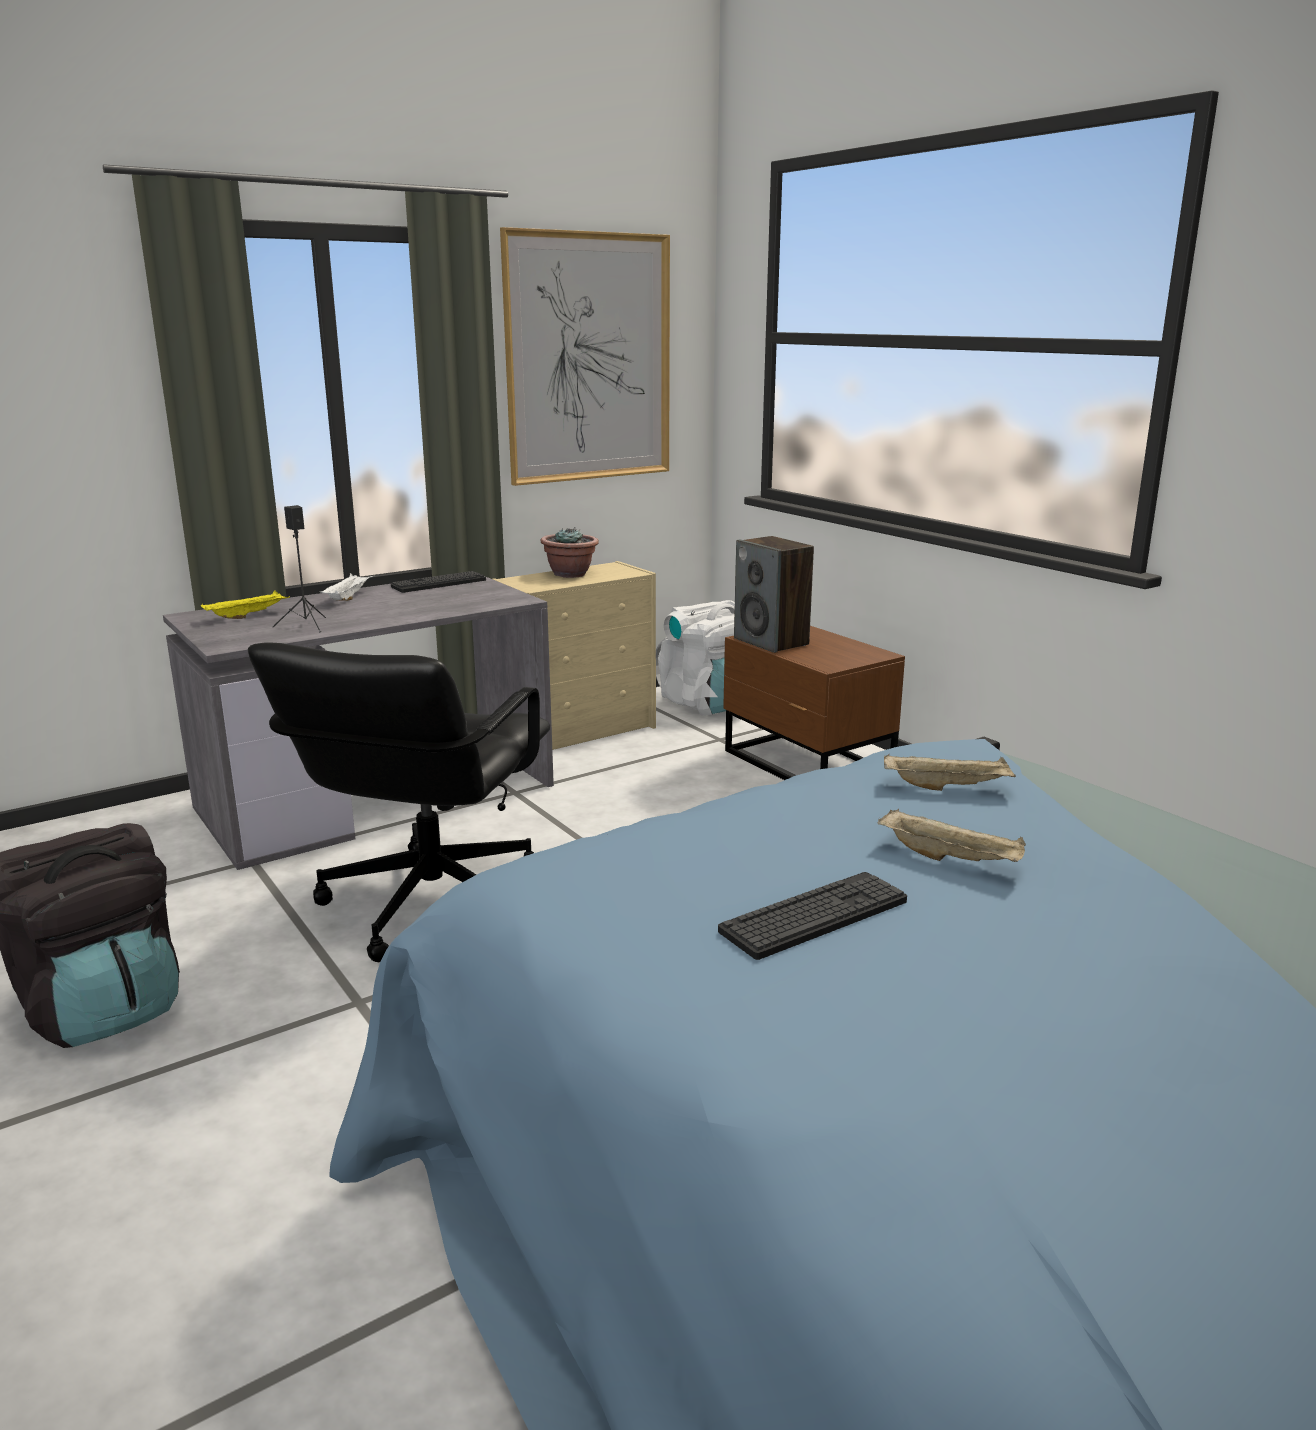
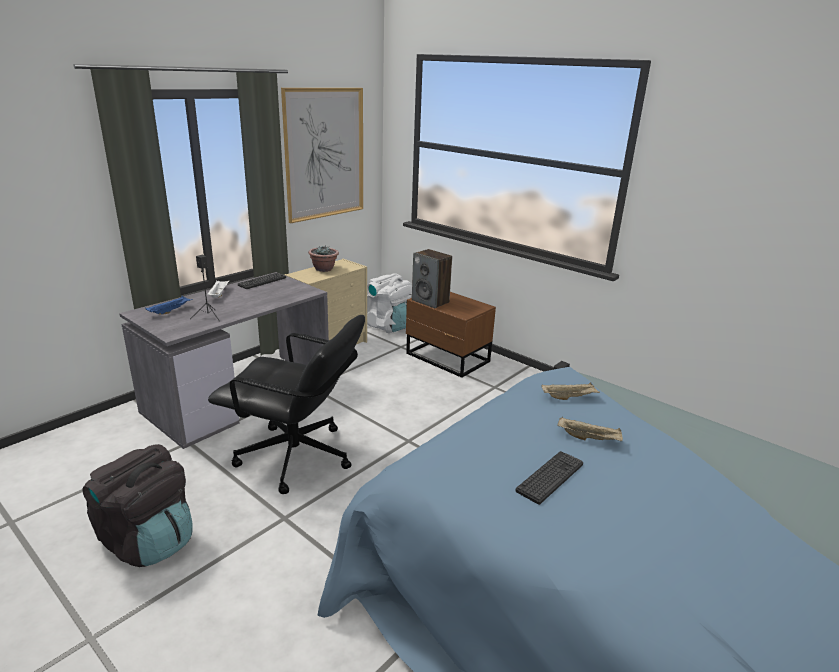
camera: 15 degrees left, 5 degrees up
yellow tray [201,591,290,619] -> blue tray [145,296,193,315]
black office chair [248,642,550,962] -> black office chair turned 75 degrees counterclockwise [208,315,365,494]

